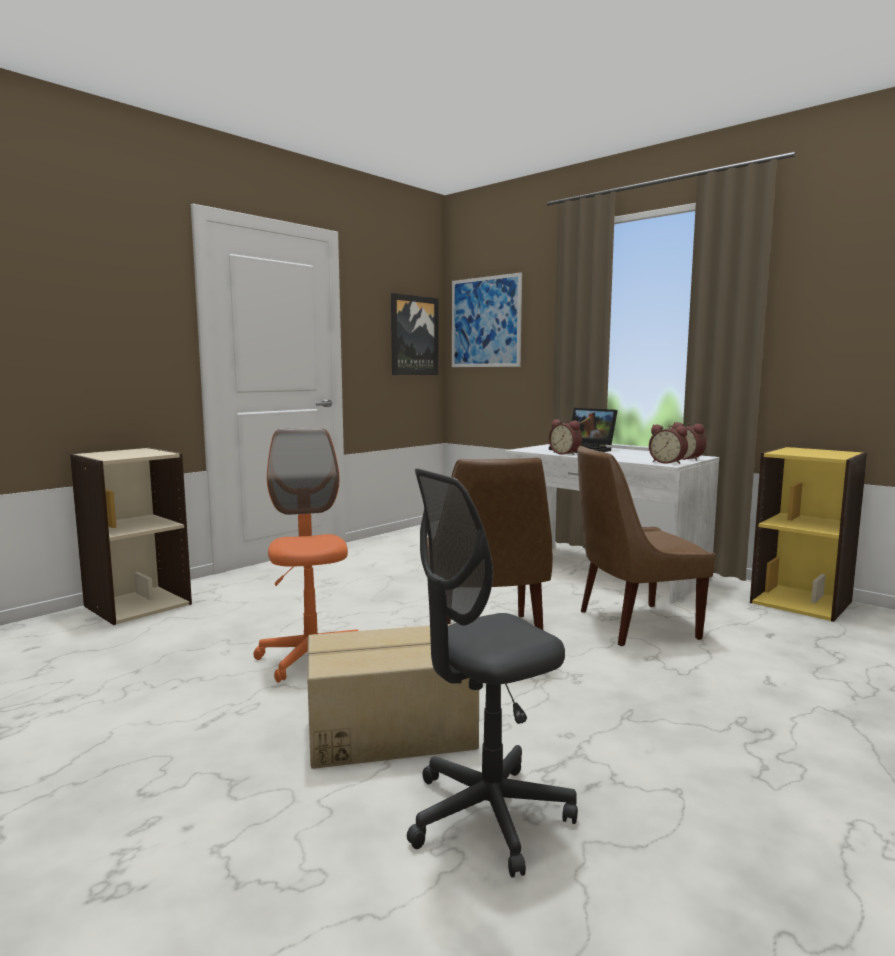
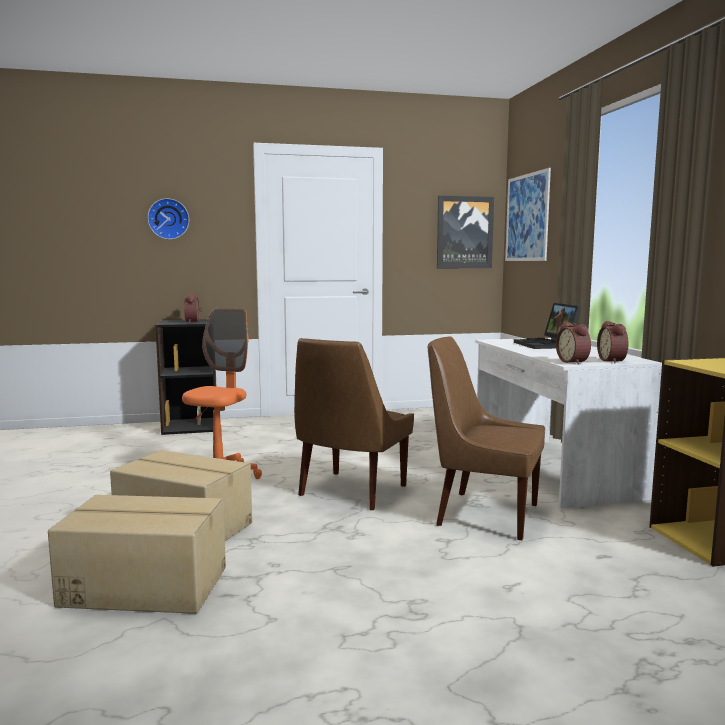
camera: 35 degrees right, 0 degrees up
beige bookcase [70,448,192,625] -> black bookcase [155,319,216,435]
grey office chair [407,469,578,878] -> cardboard box [48,495,226,614]
alarm clock [549,419,582,455] -> alarm clock moved to [184,294,202,323]
none -> wall clock [147,198,189,239]

